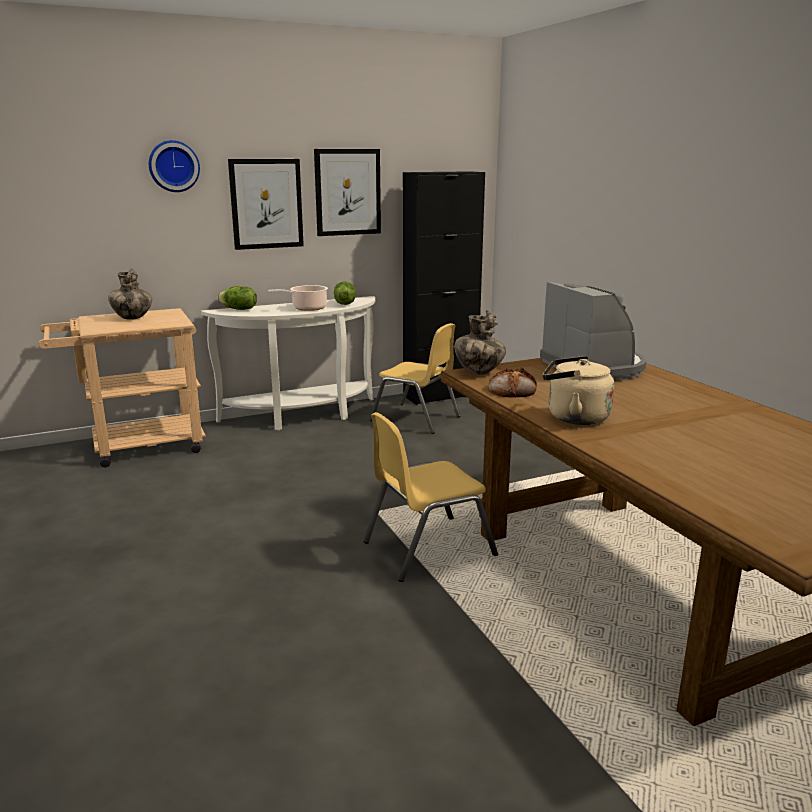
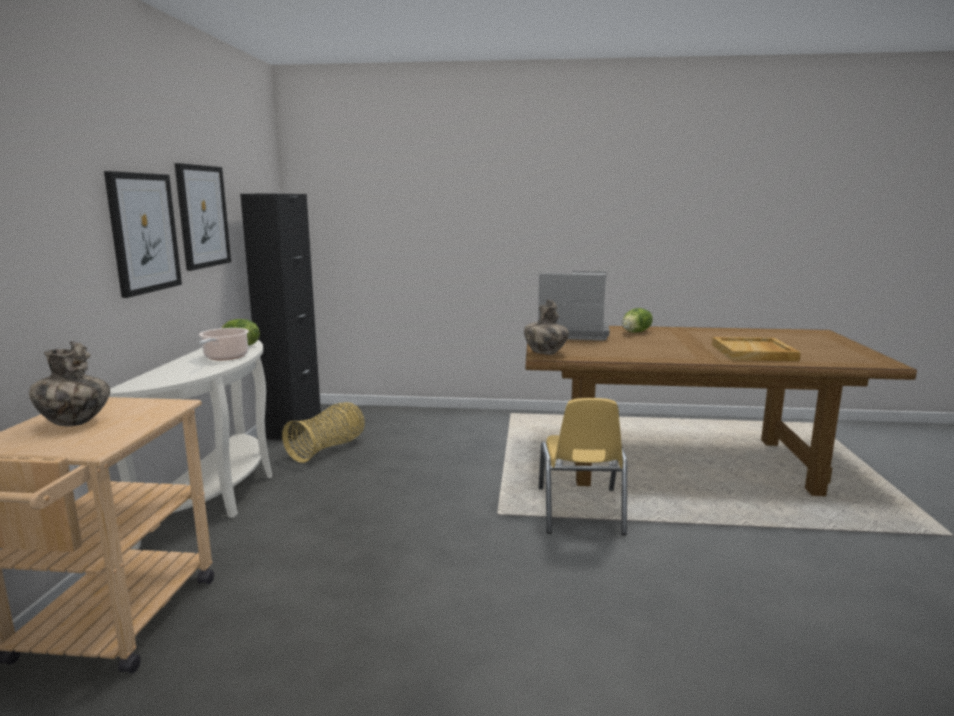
camera: 60 degrees left, 5 degrees down
wall clock [149,140,200,192] -> none
lettuce [218,286,257,310] -> lettuce moved to [622,308,653,333]
yellow chair [370,323,460,434] -> basket [282,402,365,463]
bread [488,368,537,397] -> none
beige kettle [543,356,614,425] -> none
none -> beige tray [712,337,801,361]

